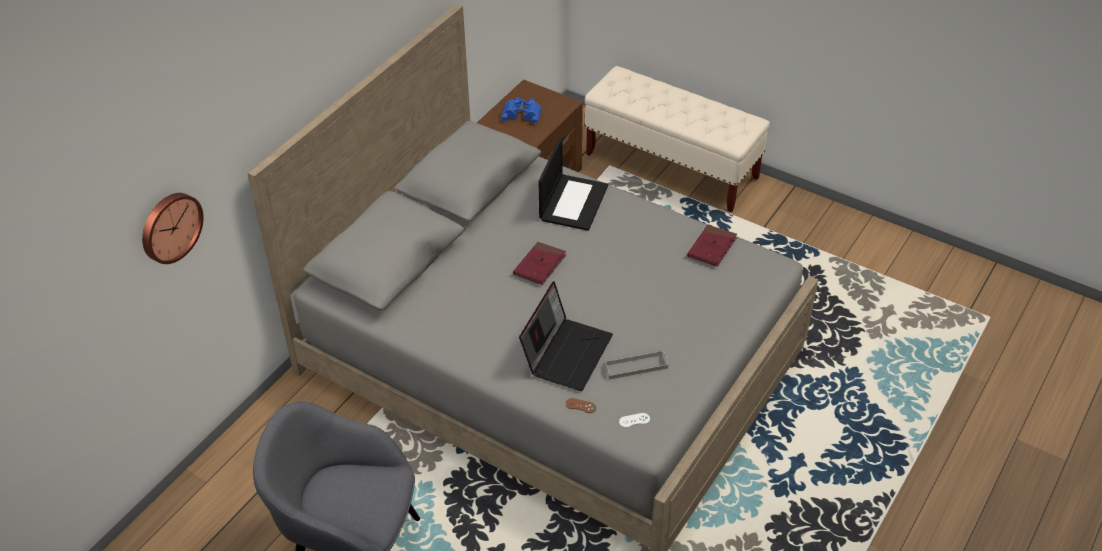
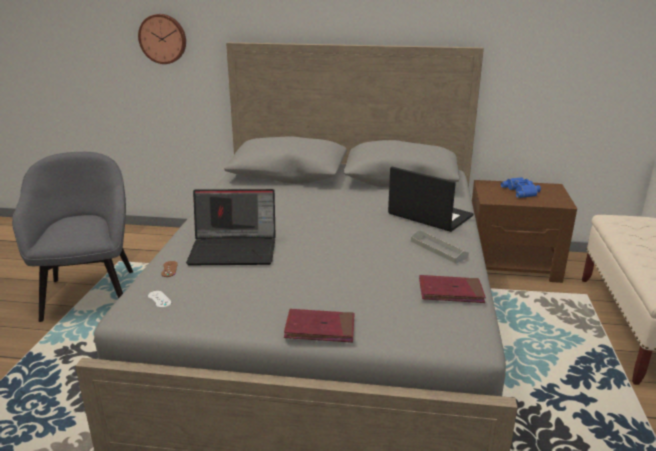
camera: 65 degrees right, 20 degrees down
red book [513,242,566,285] -> red book moved to [284,309,355,343]
laptop [538,138,608,231] -> laptop turned 135 degrees counterclockwise [388,167,474,232]
grey tray [604,350,668,380] -> grey tray moved to [411,230,469,264]

